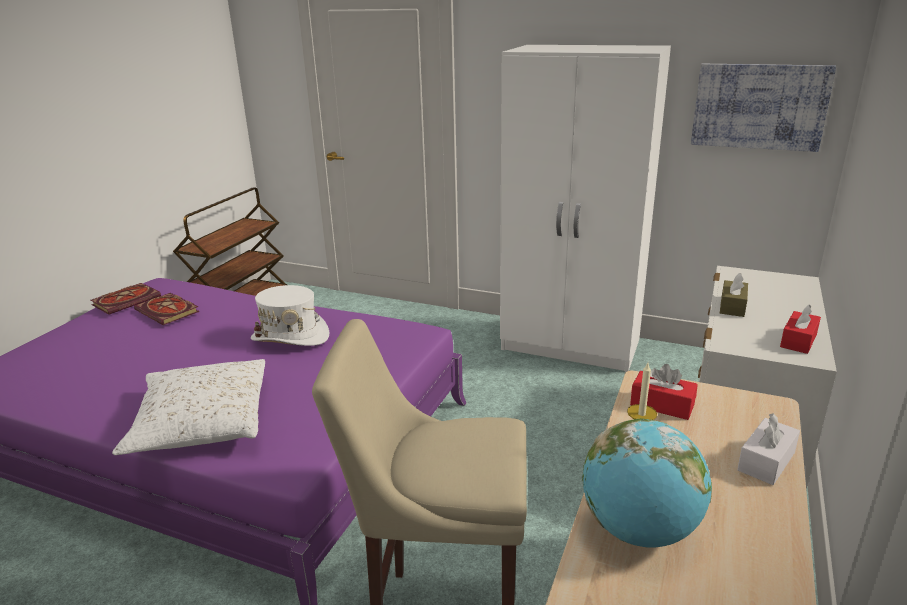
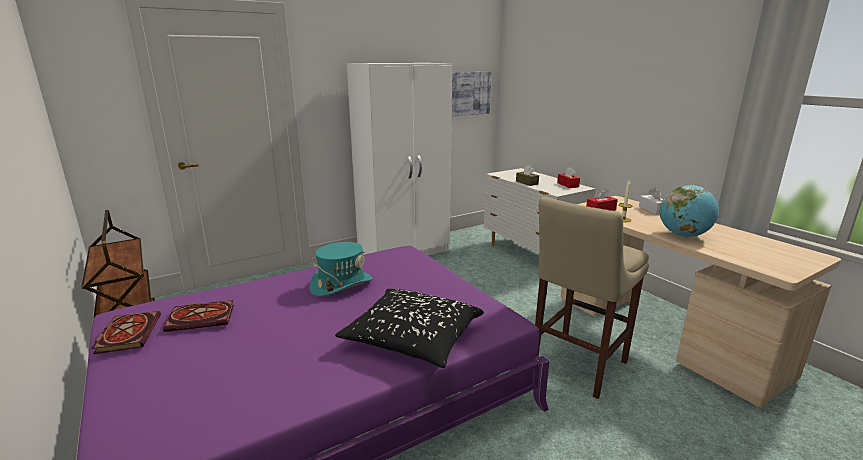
camera: 55 degrees left, 5 degrees down
white pillow [112,359,265,455] -> black pillow [335,289,484,368]
white hat [251,285,329,346] -> turquoise hat [309,242,373,297]

